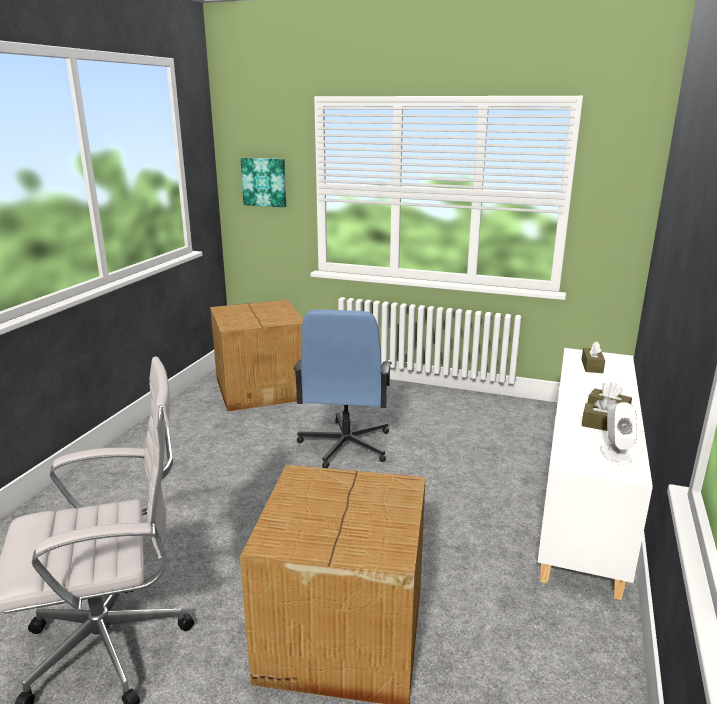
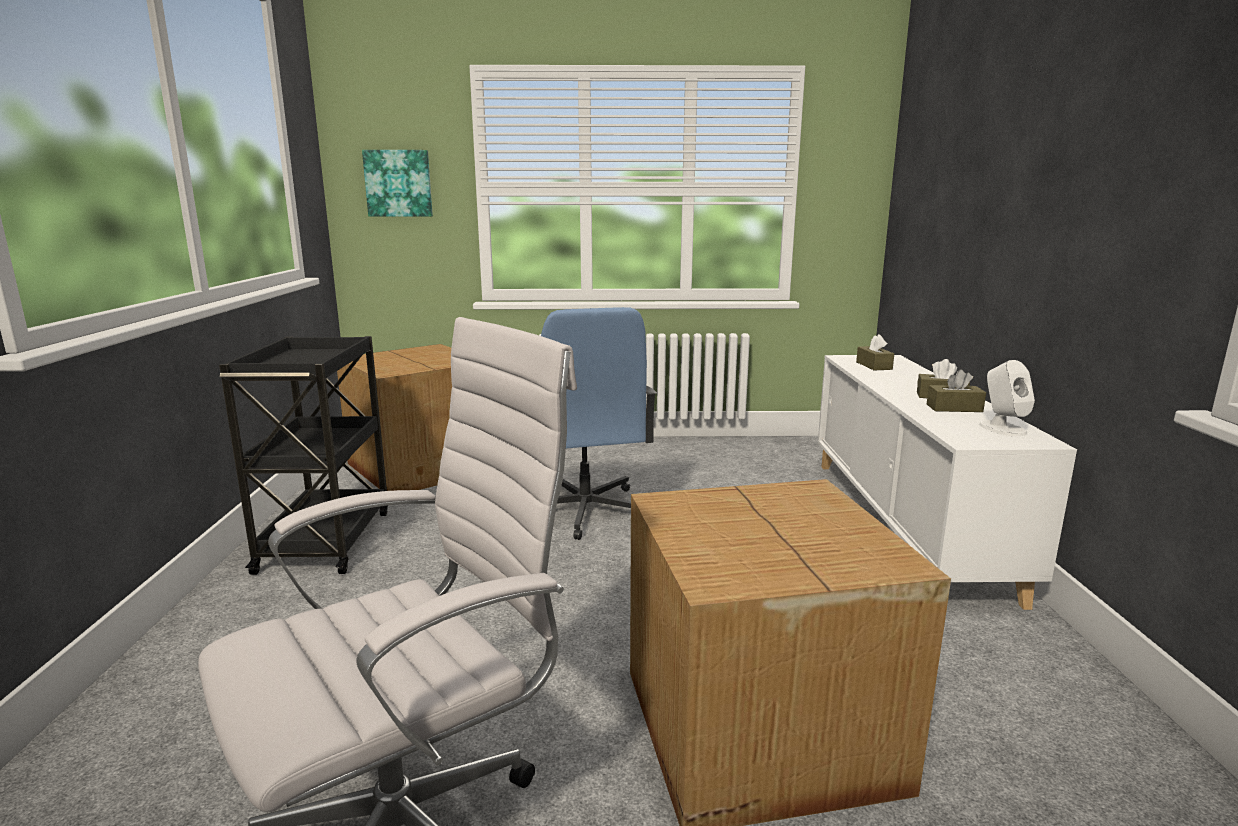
camera: 20 degrees left, 5 degrees down
none -> black cart [219,336,388,575]

